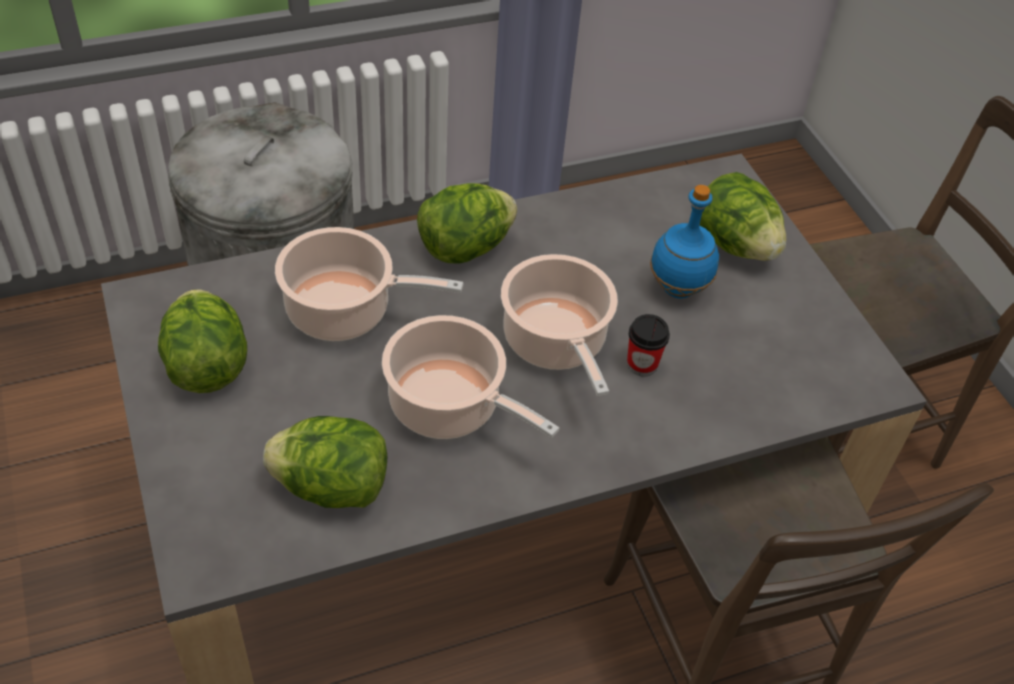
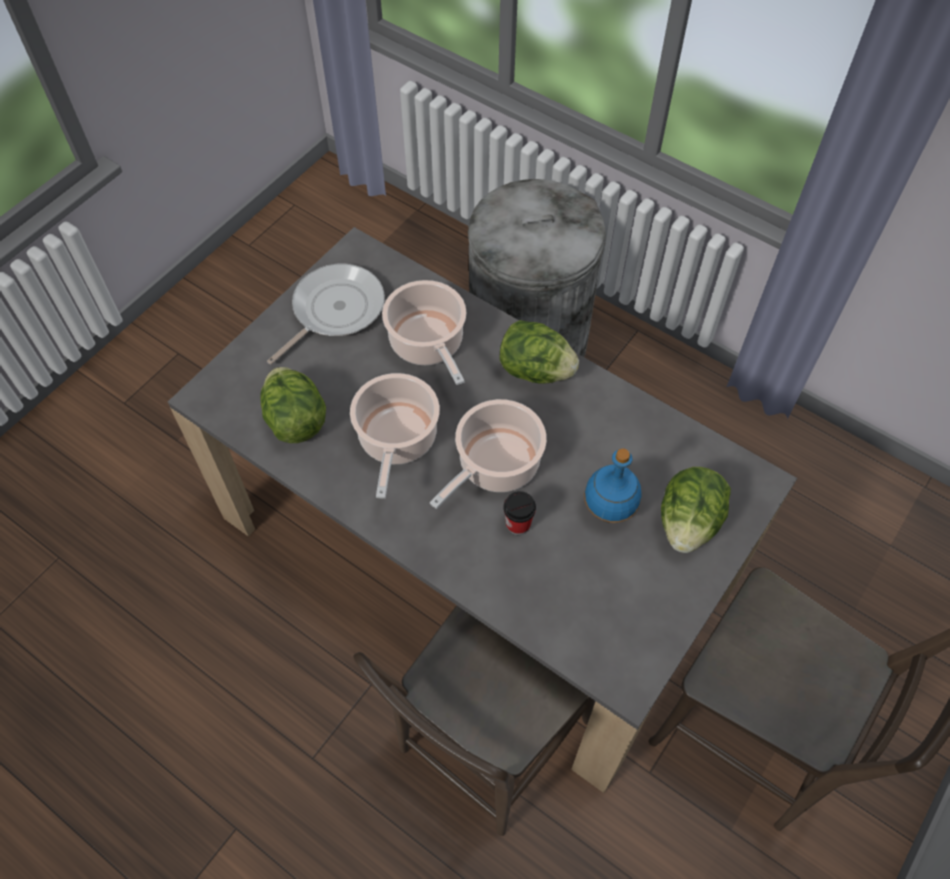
camera: 60 degrees right, 10 degrees up
lettuce [158,289,247,393] -> frying pan [267,264,385,365]

